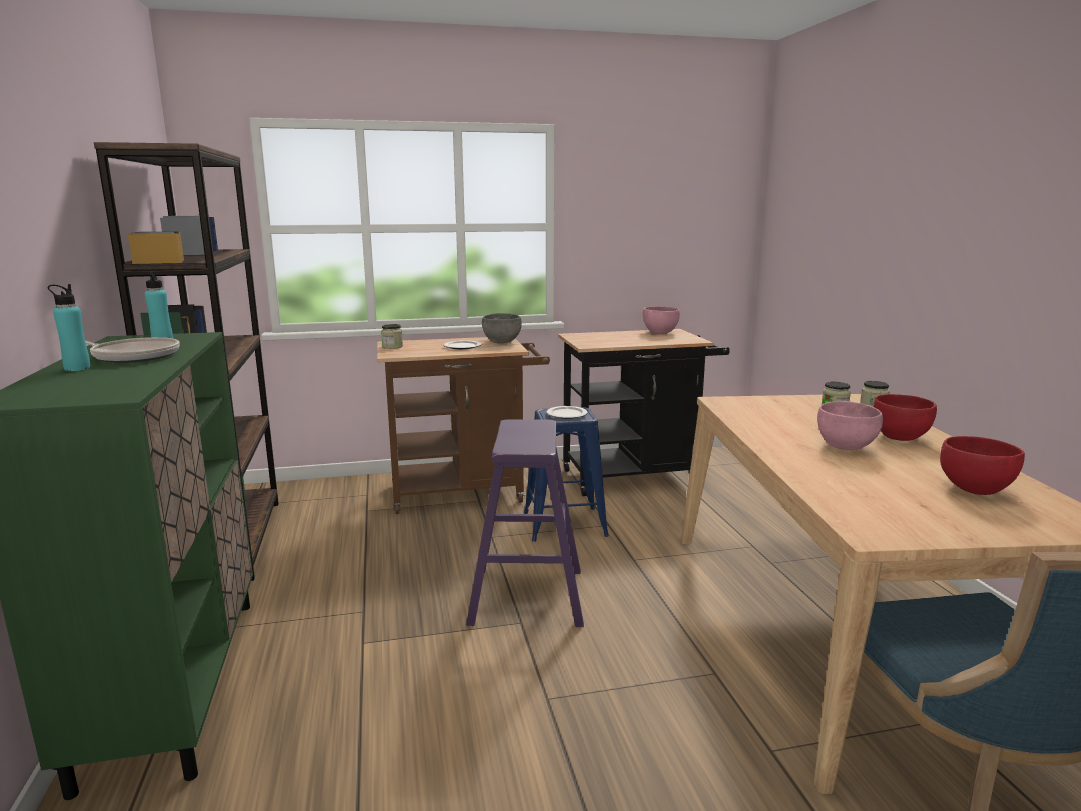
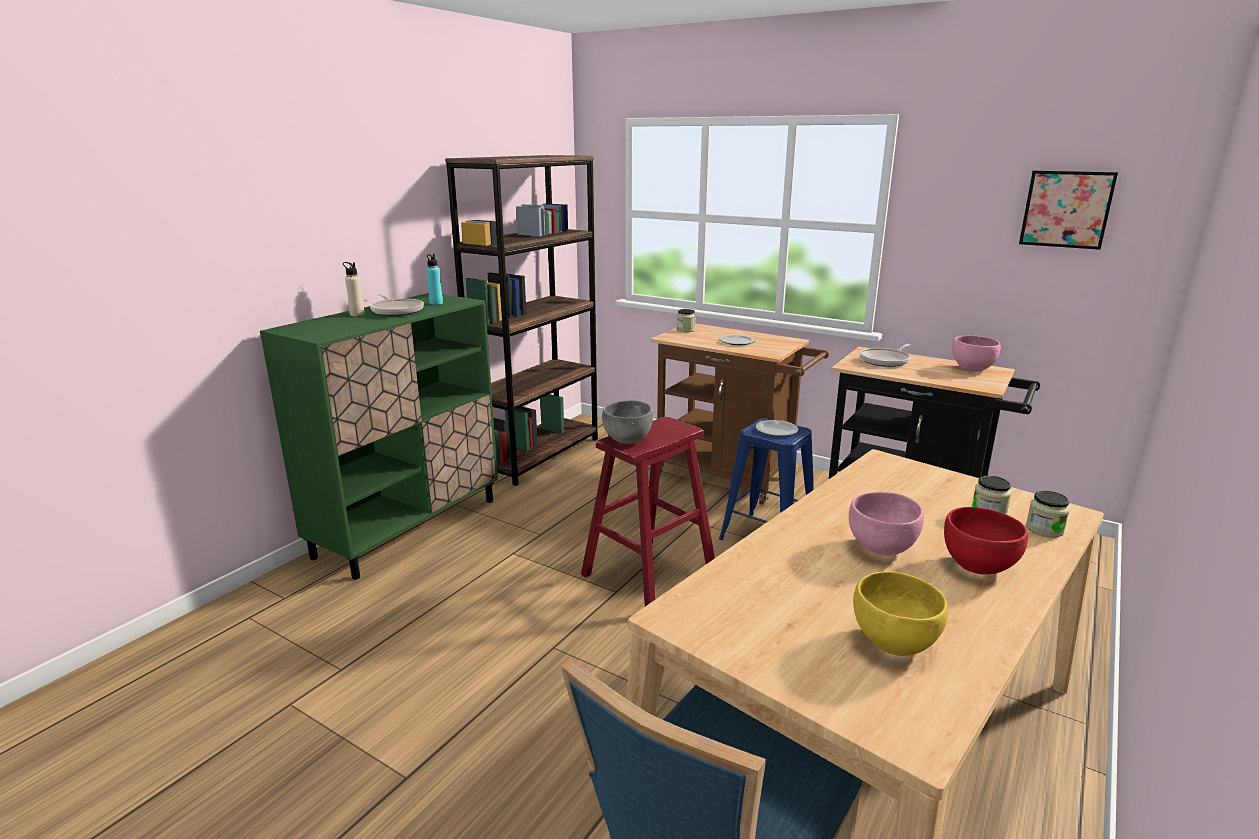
camera: 45 degrees right, 5 degrees up
turquoise bottle [48,284,91,371] -> beige bottle [343,262,365,316]
purple stool [466,419,584,627] -> red stool [581,417,715,606]
grey bowl [482,313,522,343] -> grey bowl moved to [602,400,653,444]
red bowl [940,436,1025,495] -> yellow bowl [853,571,948,656]
none -> frying pan [860,344,911,367]
none -> picture [1019,171,1118,250]

